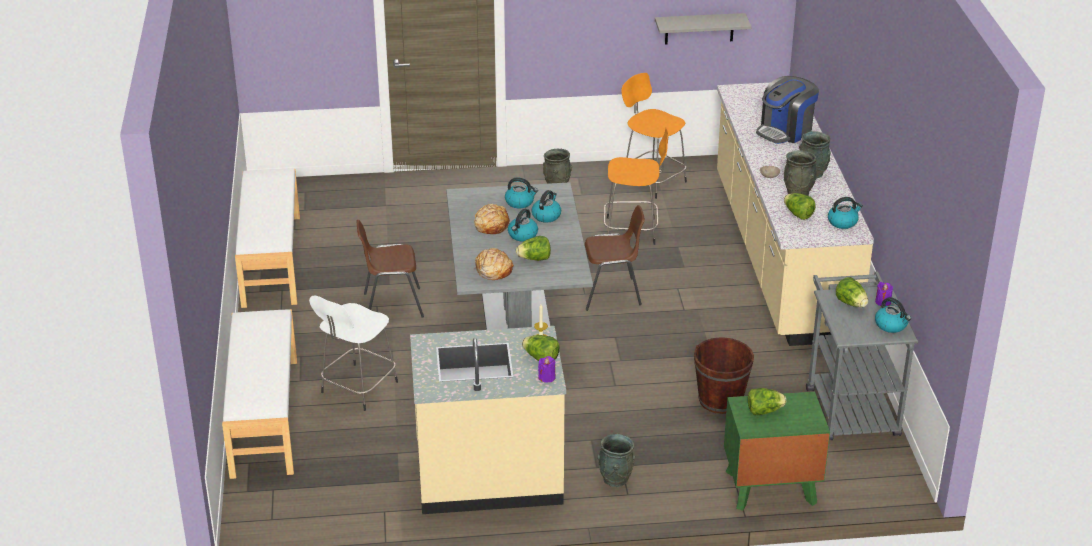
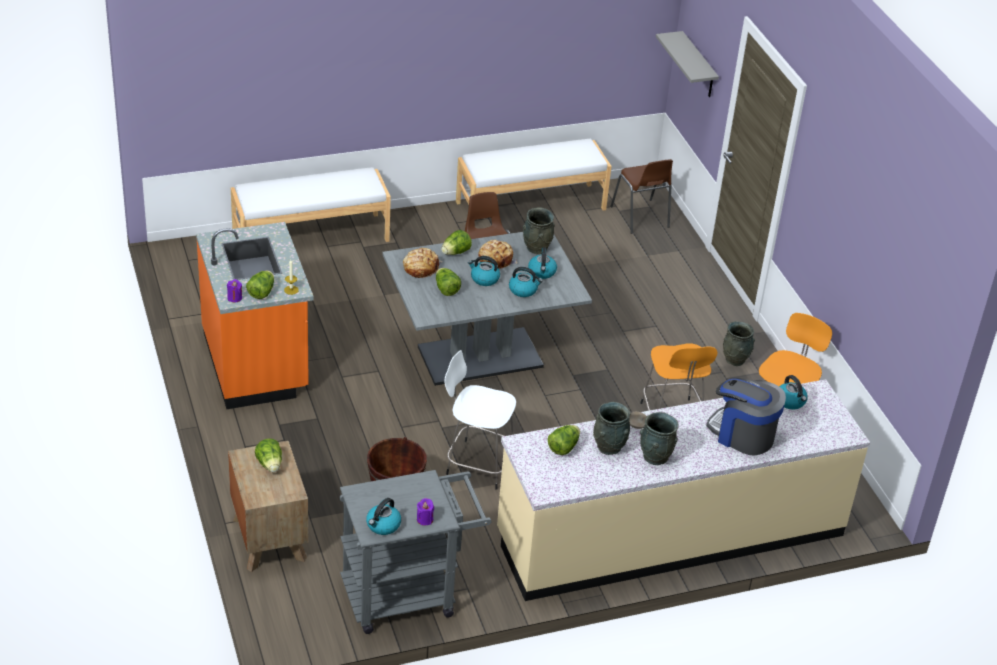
camera: 75 degrees right, 5 degrees up
white stool [309,296,398,411] -> white stool moved to [444,350,516,490]
beige counter [410,326,566,514] -> orange counter [196,222,314,409]
brown chair [585,205,645,311] -> brown chair moved to [610,159,673,234]
grey vase [597,434,635,487] -> grey vase moved to [523,207,555,254]
grey shelf [655,13,752,44] -> grey shelf moved to [656,31,719,97]
green nightstand [724,392,830,511] -> brown nightstand [228,441,308,572]
kettle [828,197,863,229] -> kettle moved to [779,375,808,409]
lettuce [836,277,868,307] -> lettuce moved to [441,230,472,255]

